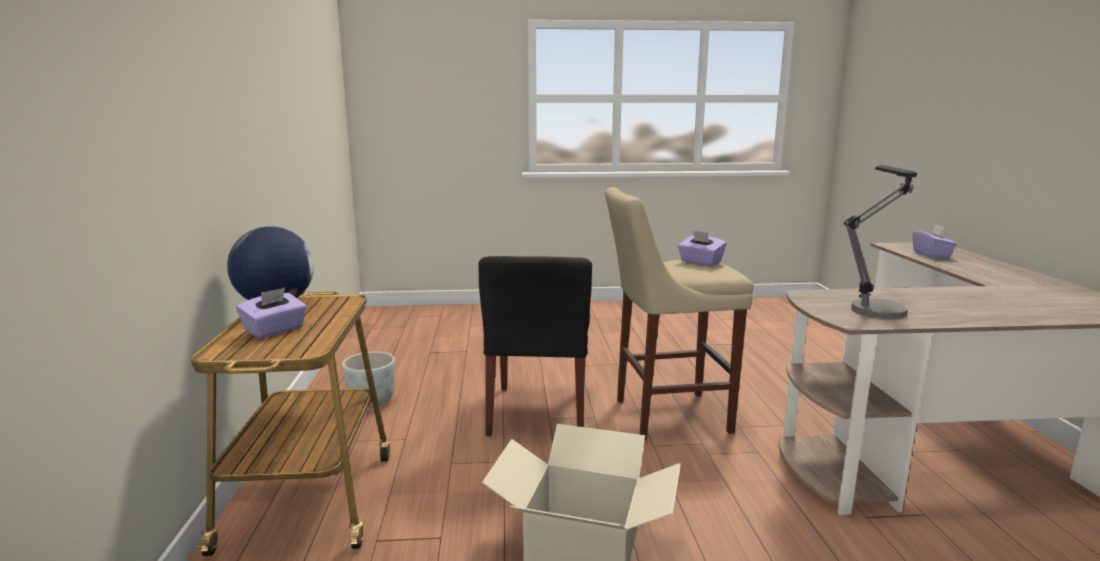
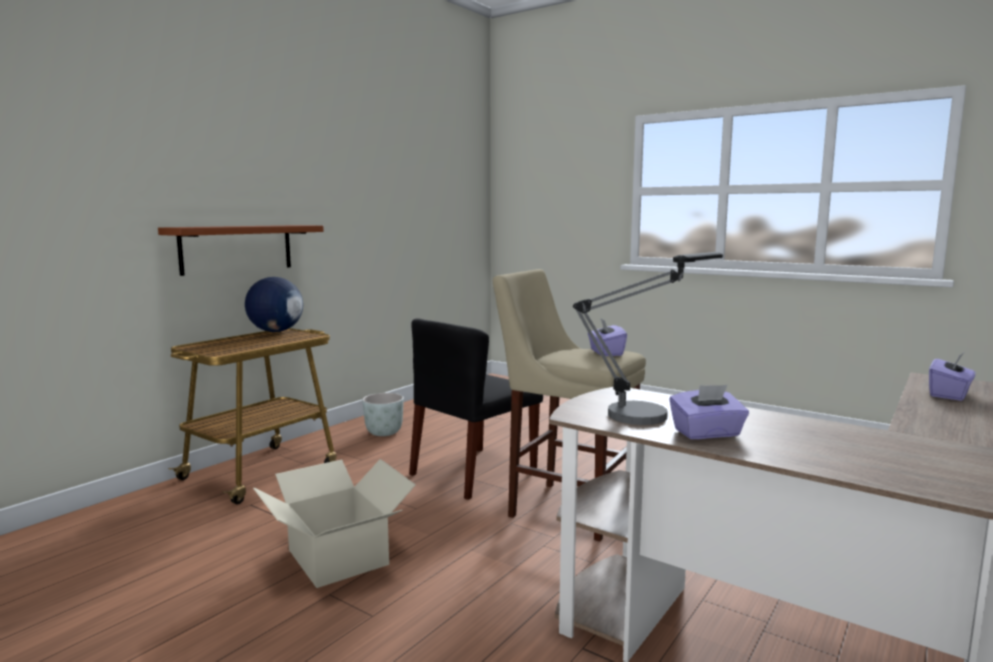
camera: 40 degrees right, 5 degrees down
purple tissue box [236,287,307,338] -> purple tissue box moved to [670,385,749,439]
none -> brown shelf [158,225,324,276]

